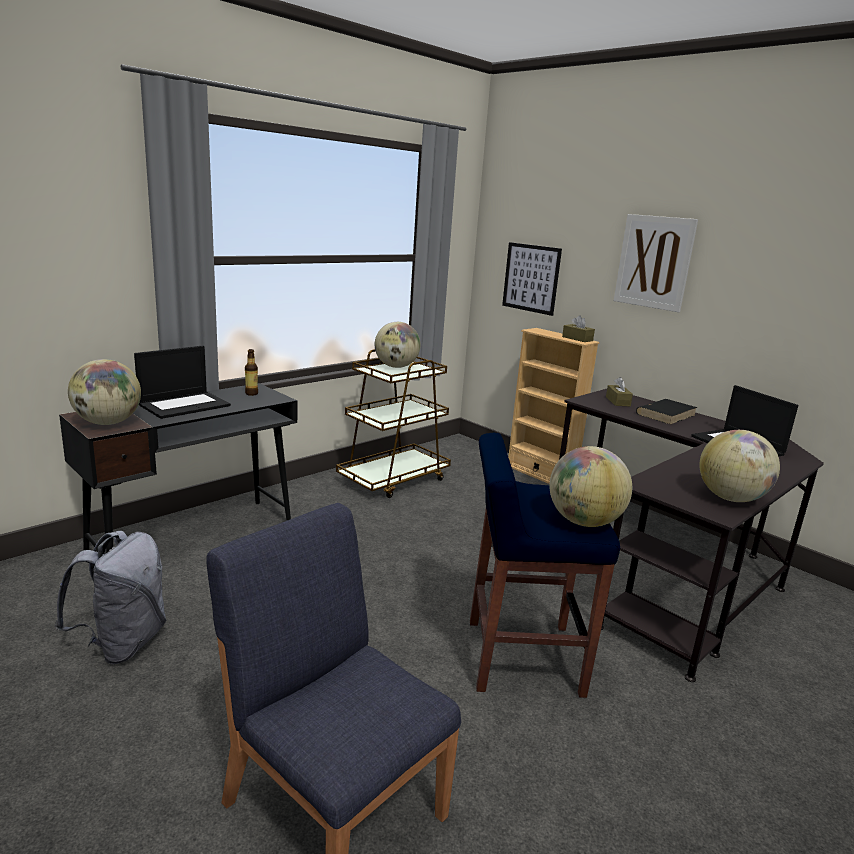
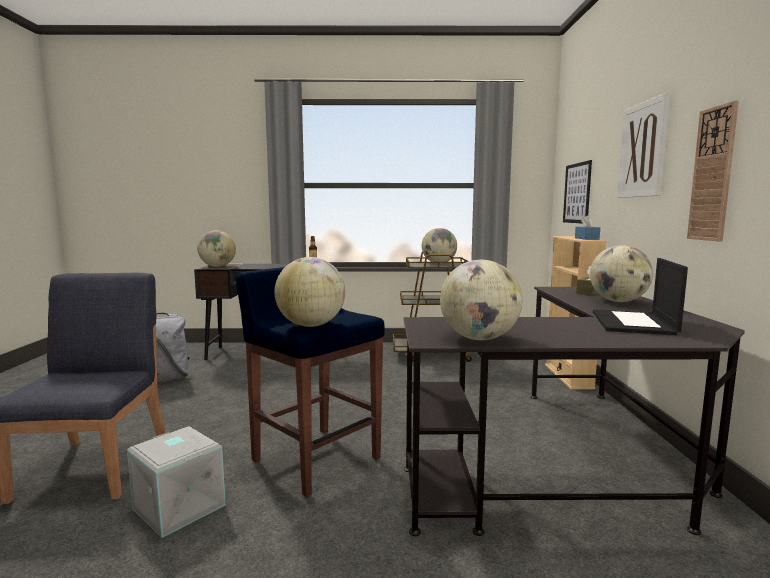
camera: 45 degrees right, 10 degrees down
laptop [134,345,231,419] -> none
brown tissue box [562,315,595,342] -> blue tissue box [575,216,600,240]
black book [636,399,697,425] -> globe [590,245,653,302]
none -> grey storage box [127,426,226,538]
none -> wall clock [687,101,739,241]

